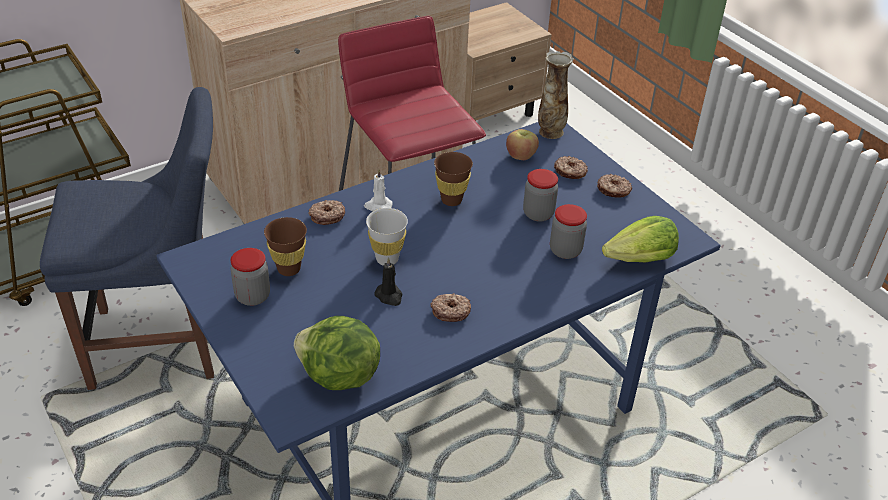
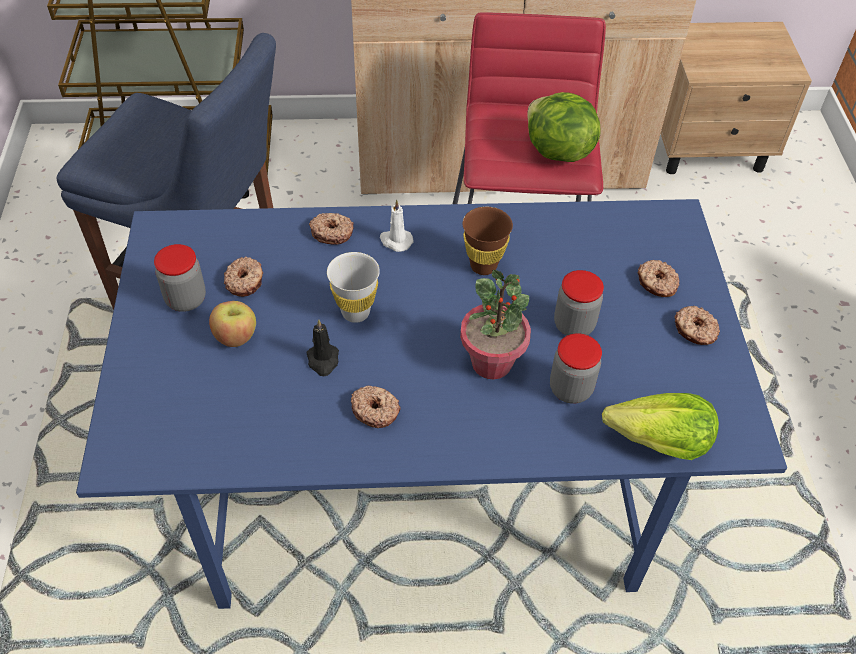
camera: 30 degrees right, 10 degrees up
brown cup [264,217,307,276] -> donut [224,257,263,297]
lettuce [294,316,380,390] -> lettuce moved to [527,92,601,162]
apple [506,129,539,160] -> apple moved to [209,301,256,347]
vase [538,51,574,139] -> none
none -> potted plant [460,270,531,380]

